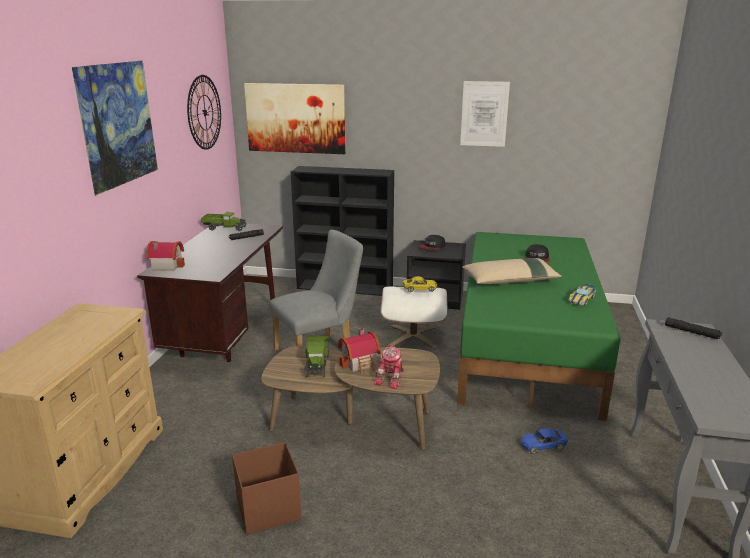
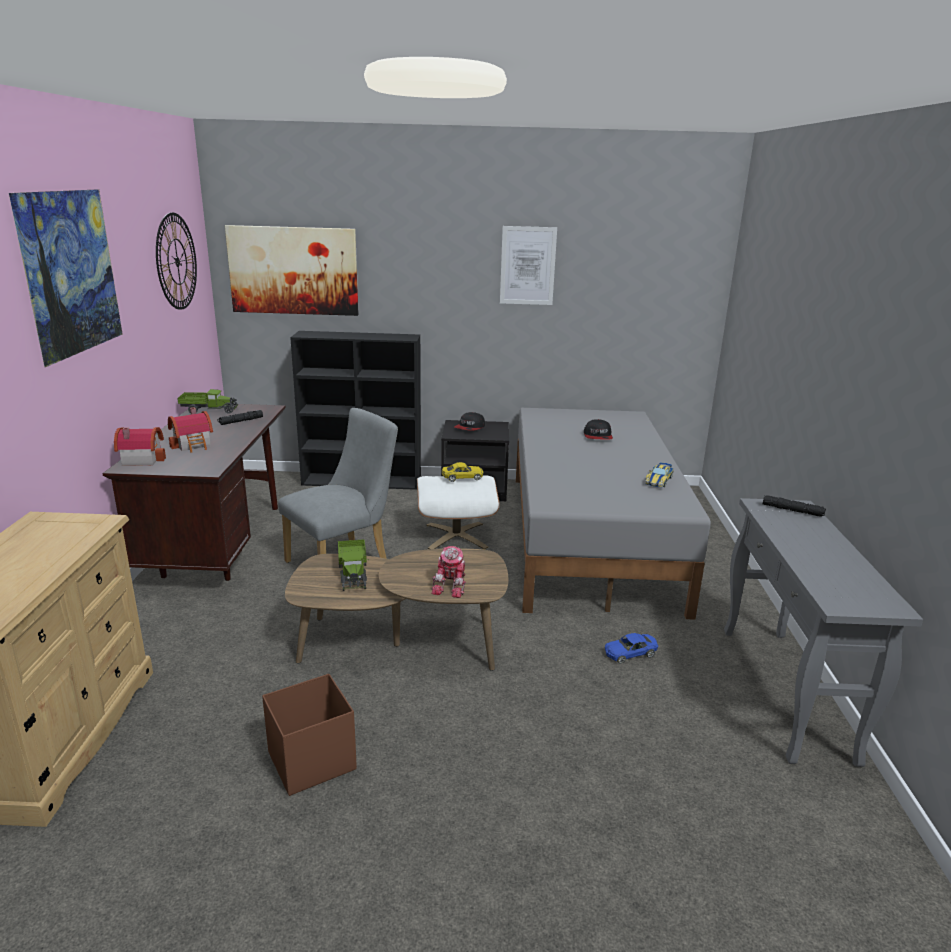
camera: 10 degrees left, 0 degrees up
toy house [338,328,381,374] -> toy house moved to [168,407,213,453]
green bed [457,232,620,421] -> grey bed [516,408,711,620]
beige pillow [462,258,562,284] -> none

